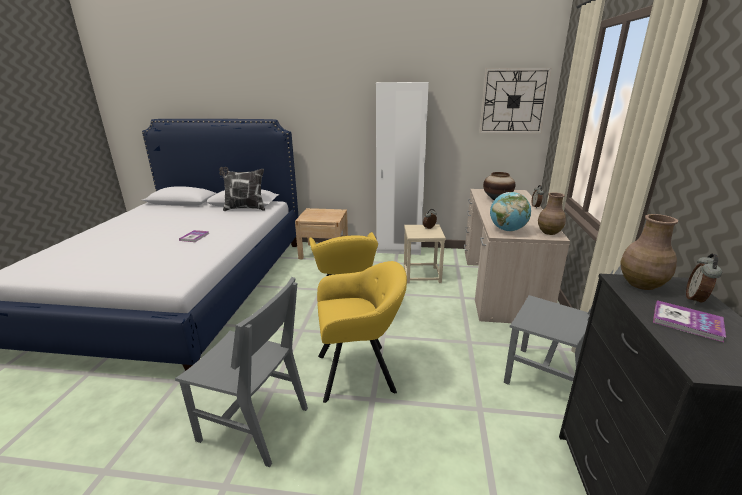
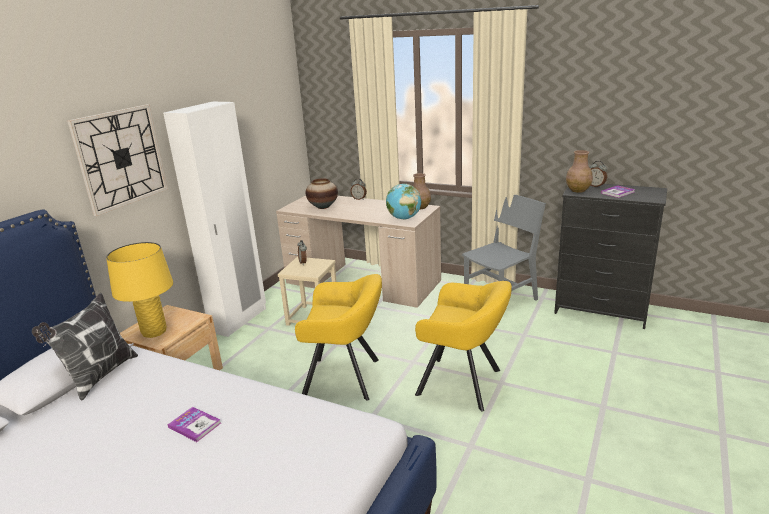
camera: 70 degrees left, 0 degrees up
grey chair [175,277,308,467] -> none
yellow armchair [317,261,407,403] -> yellow armchair turned 105 degrees clockwise [415,281,512,412]
wall clock [479,68,552,134] -> wall clock moved to [67,104,168,216]
none -> yellow table lamp [106,242,173,338]

